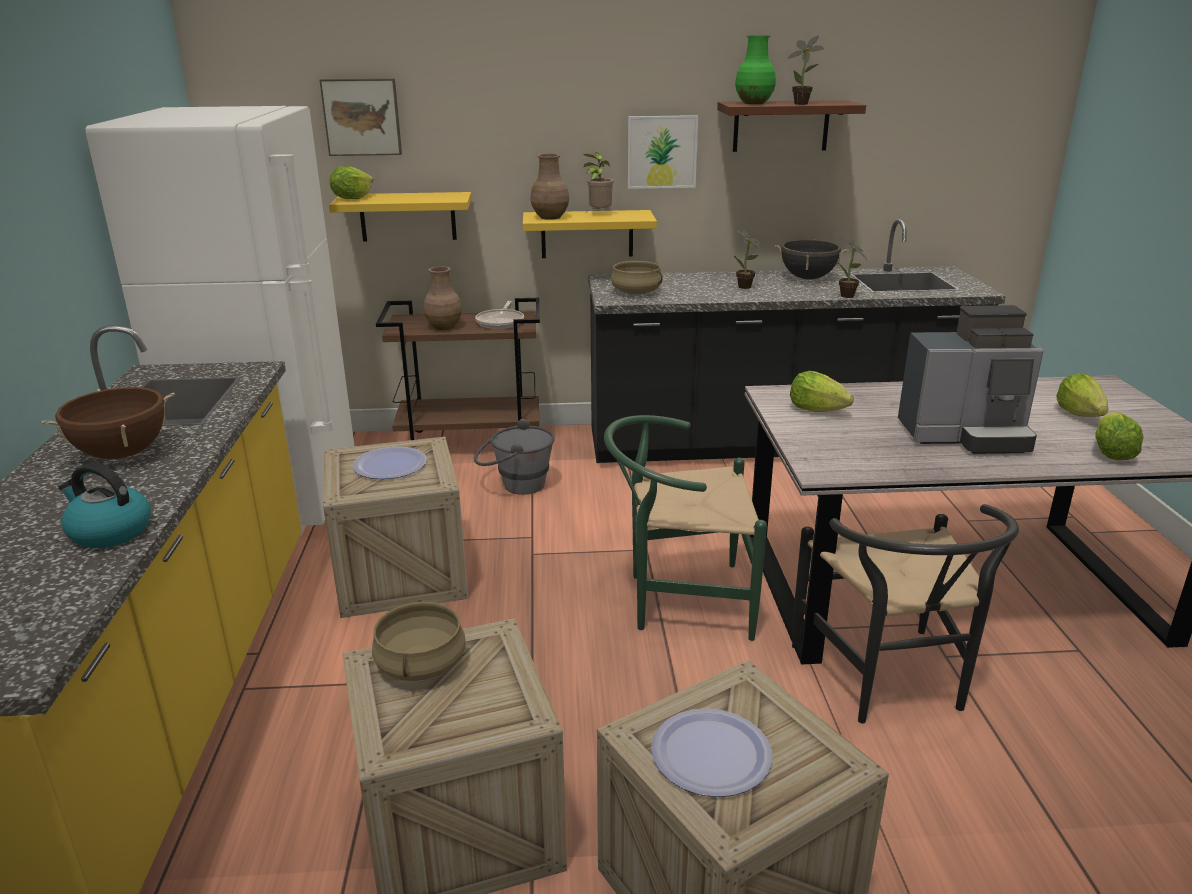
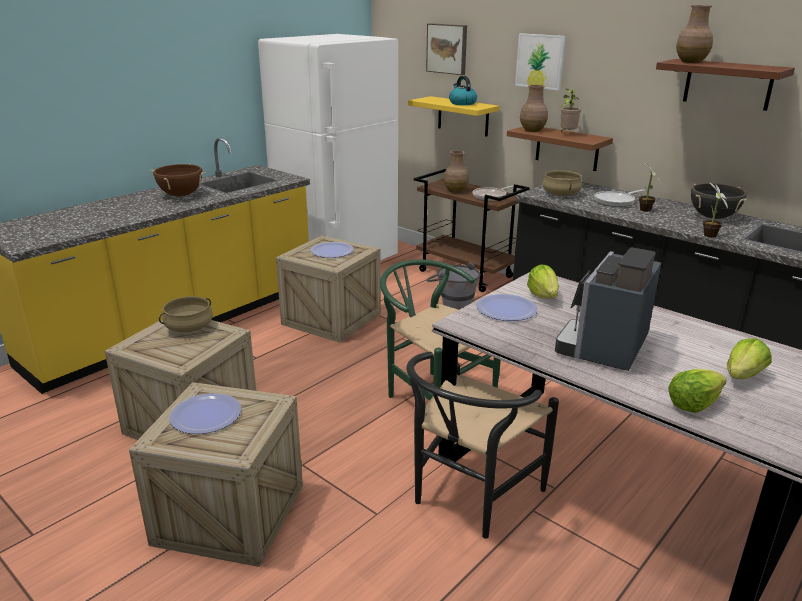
camera: 45 degrees right, 0 degrees up
kettle [58,463,151,548] -> kettle moved to [449,76,477,105]
lettuce [330,166,374,199] -> none
yellow shelf [523,210,657,258] -> brown shelf [507,127,613,171]
picture [627,115,698,189] -> picture moved to [515,33,565,90]
green vase [735,35,776,104] -> brown vase [676,5,713,63]
potted plant [788,35,825,105] -> none
coffee machine [898,305,1044,454] -> coffee machine turned 75 degrees clockwise [555,248,661,371]
none -> plate [476,294,538,321]
none -> frying pan [594,190,645,207]

